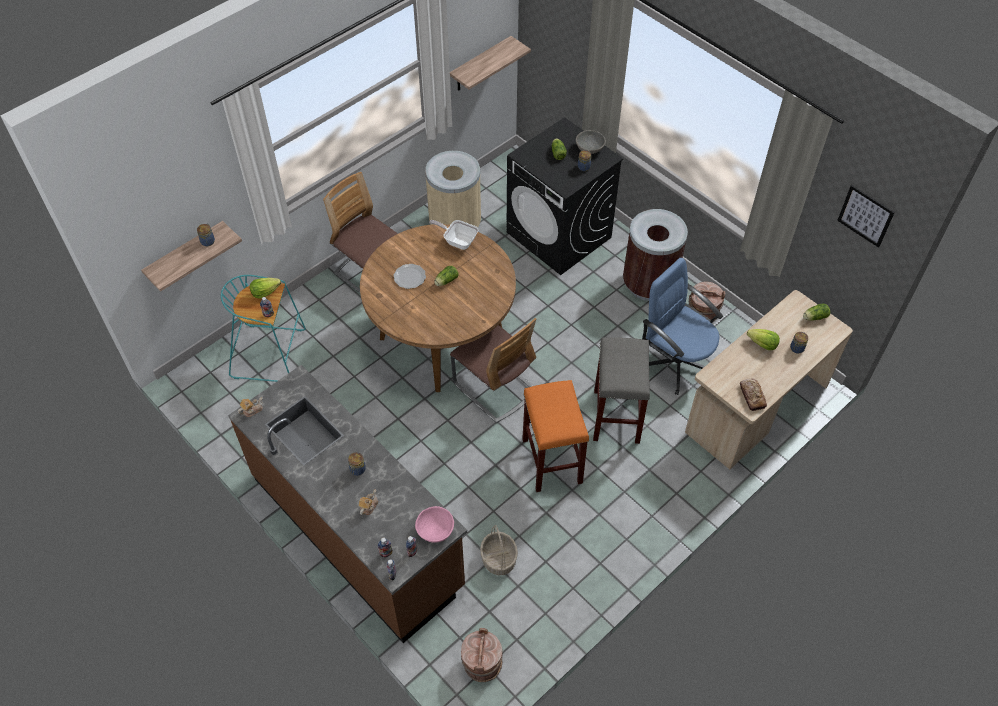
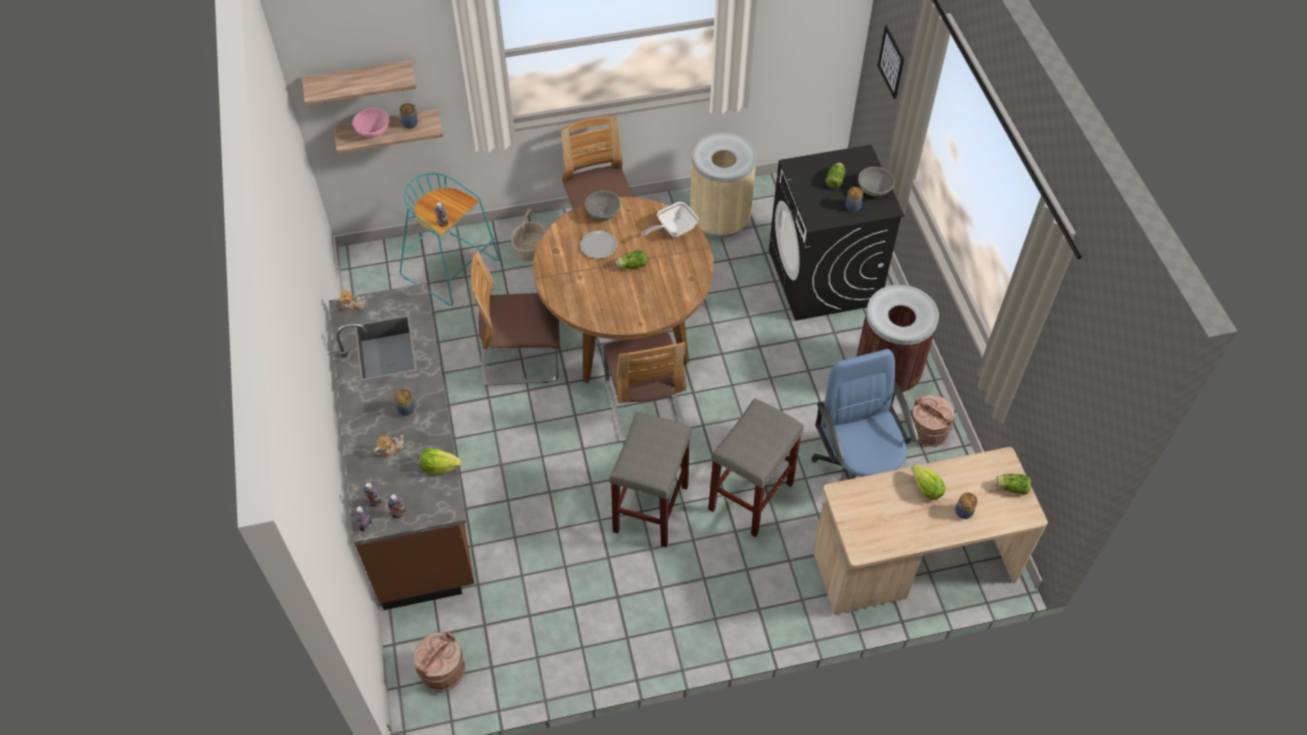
camera: 30 degrees right, 0 degrees up
lettuce [250,278,281,299] -> lettuce moved to [419,448,462,474]
pink bowl [415,506,454,543] -> pink bowl moved to [352,108,389,138]
frying pan [429,220,478,250] -> frying pan turned 90 degrees counterclockwise [642,202,699,237]
shelf [450,36,531,91] -> shelf moved to [302,60,416,105]
basket [480,525,518,575] -> basket moved to [511,209,546,261]
orange stool [522,380,589,492] -> grey stool [609,412,691,547]
bread [740,379,767,411] -> none
picture [837,185,895,248] -> picture moved to [878,26,904,99]
none -> chair [471,250,560,386]
none -> grey bowl [585,191,621,221]

